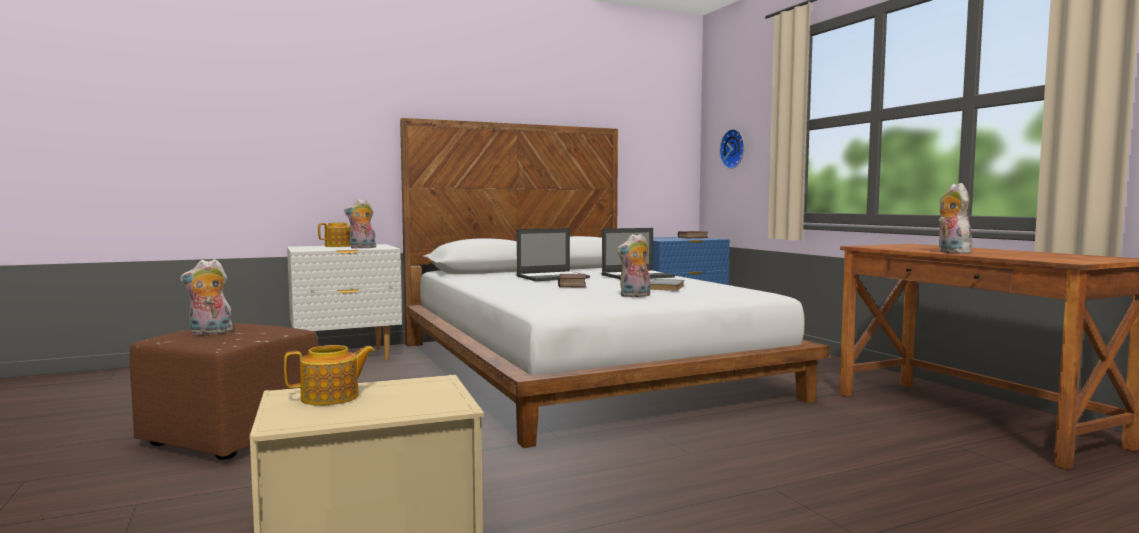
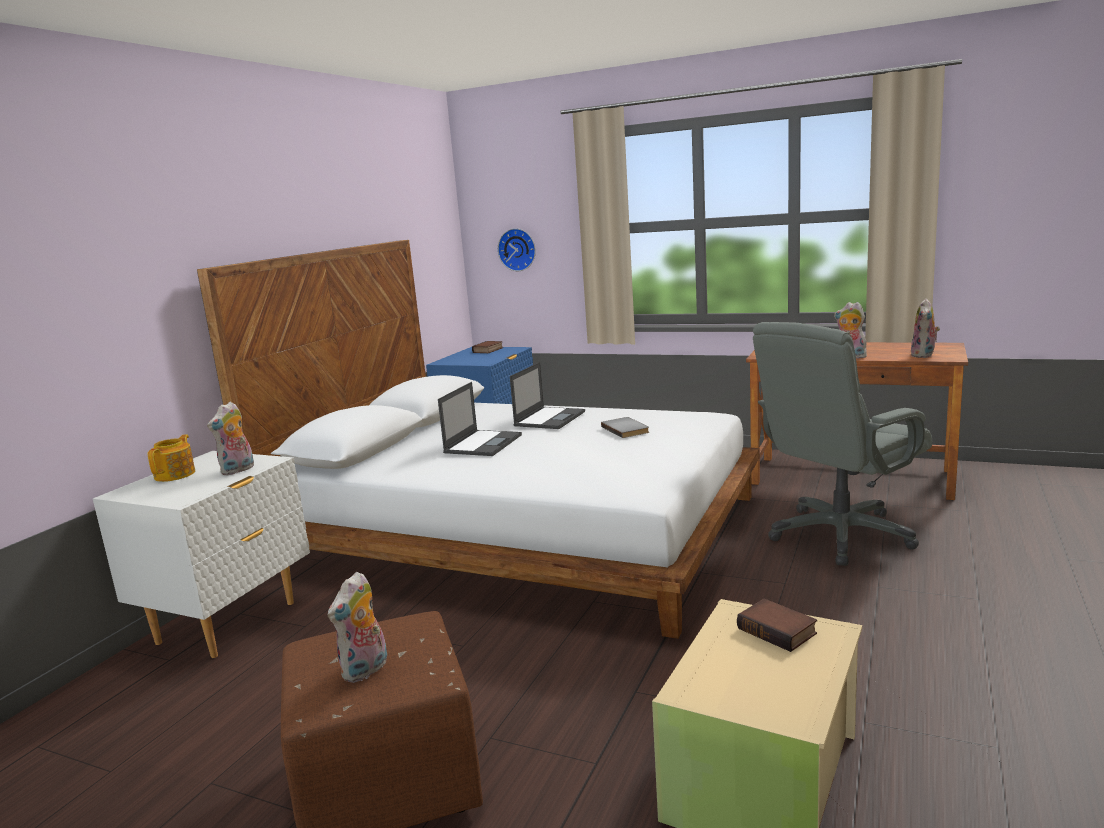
camera: 40 degrees left, 10 degrees up
teapot [284,345,375,405] -> none
book [558,274,586,287] -> book moved to [737,598,817,652]
plush toy [617,234,650,297] -> plush toy moved to [910,299,940,358]
none -> grey office chair [753,322,932,566]

